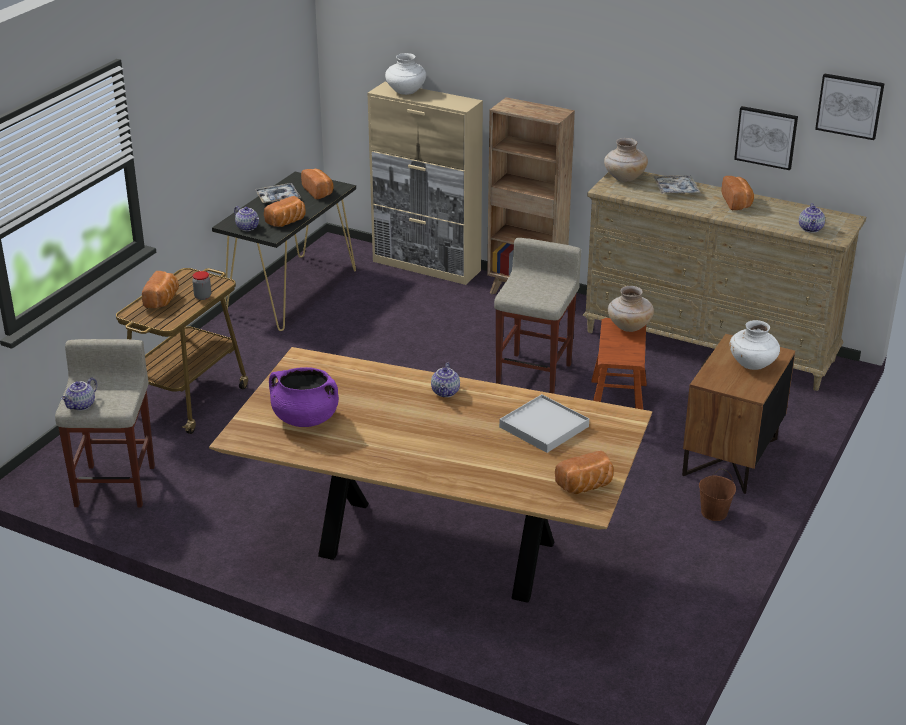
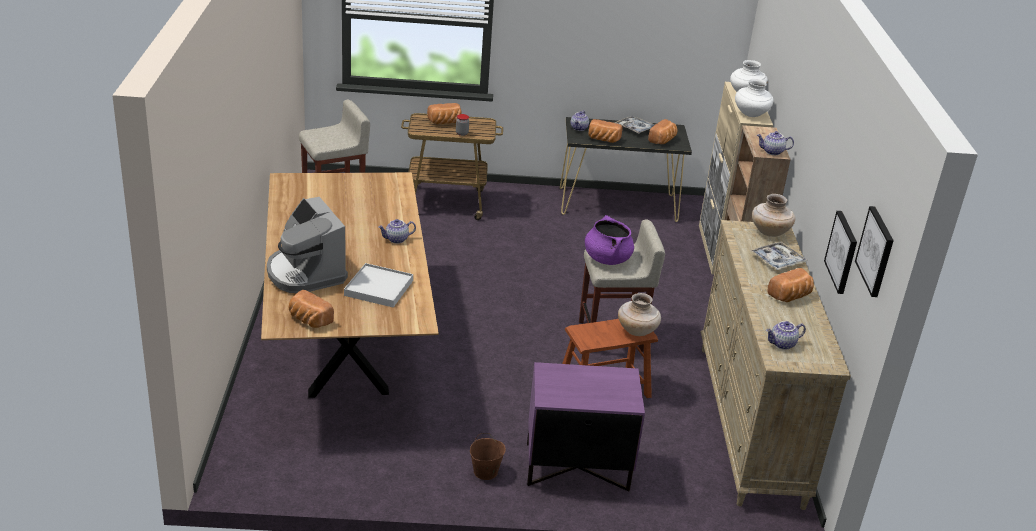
camera: 60 degrees right, 0 degrees up
teapot [61,378,97,411] -> teapot moved to [757,131,794,155]
purple cooking pot [269,367,339,427] -> purple cooking pot moved to [585,215,634,265]
brown nightstand [682,334,795,494] -> purple nightstand [527,362,645,492]
white vase [729,320,780,370] -> white vase moved to [735,79,773,117]
none -> coffee machine [267,197,348,293]

